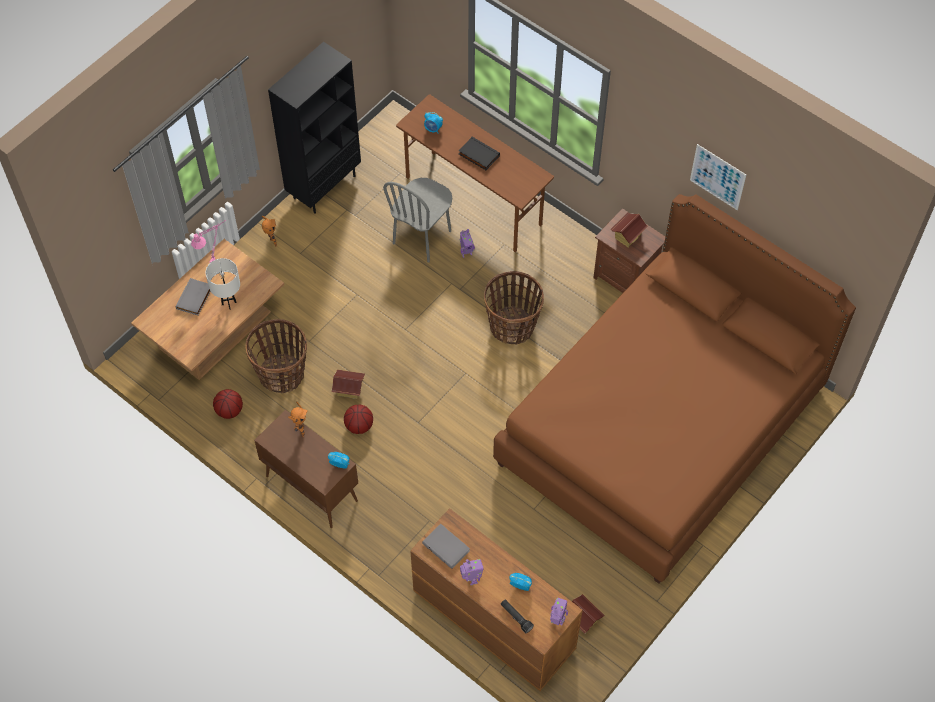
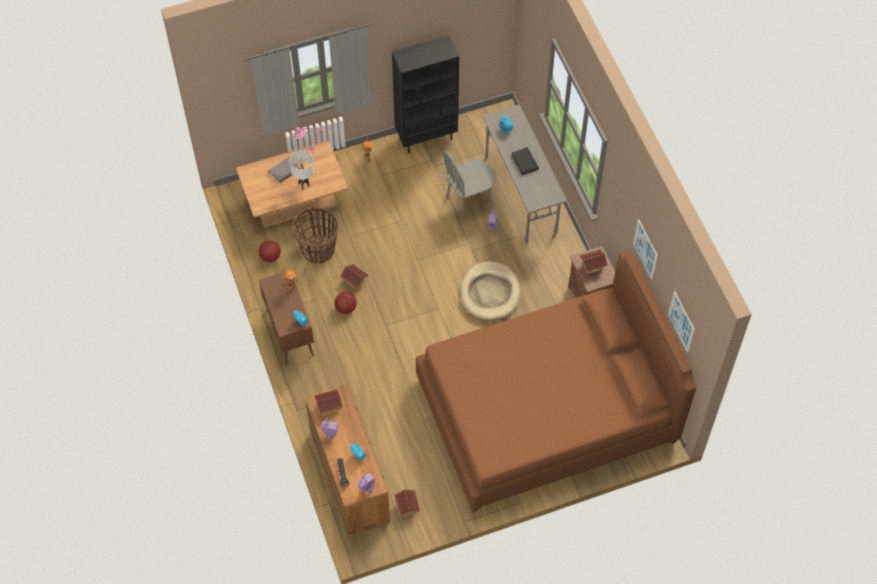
camera: 30 degrees right, 0 degrees up
brown desk [396,94,554,252] -> grey desk [483,105,567,244]
grey book [422,524,470,569] -> toy house [314,389,343,415]
basket [484,271,544,345] -> beige dog bed [460,262,521,321]
none -> picture [668,291,695,353]

